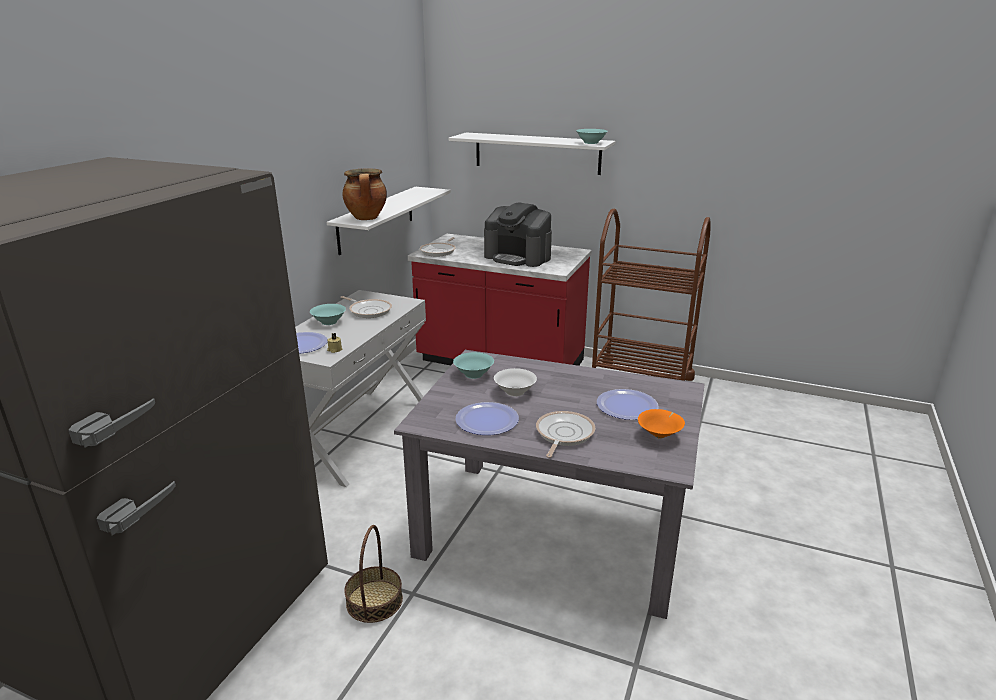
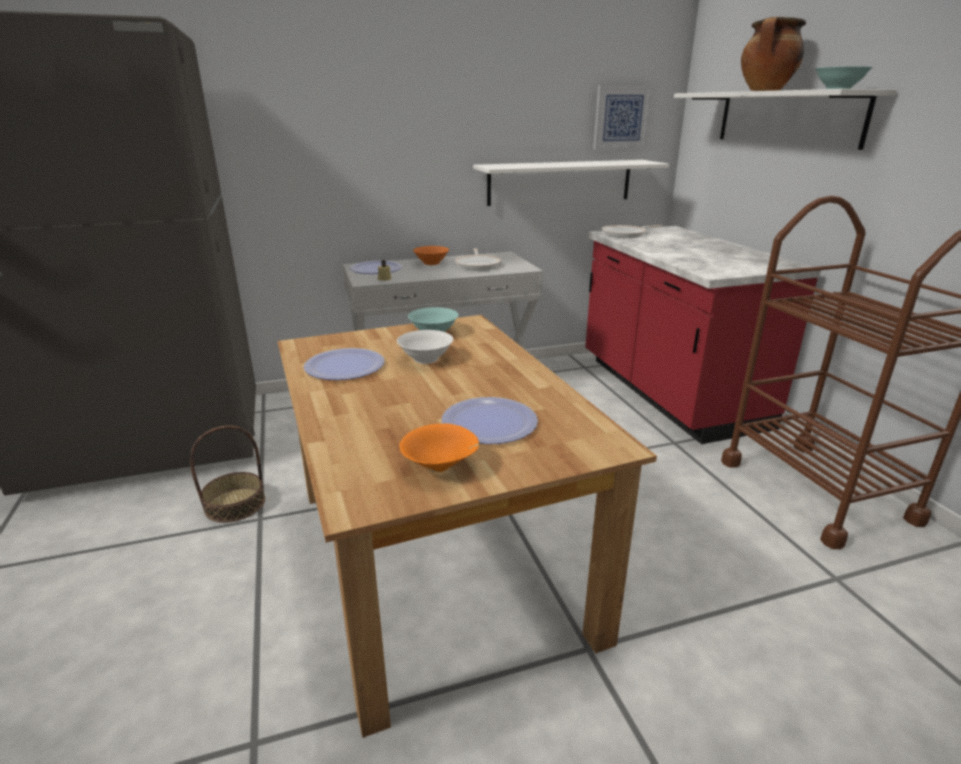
camera: 50 degrees right, 0 degrees up
turquoise bowl [310,304,346,325] -> orange bowl [413,246,449,265]
cooking pot [343,168,387,220] -> cooking pot moved to [741,17,806,91]
grey dining table [394,350,705,619] -> brown dining table [278,315,657,738]
coffee machine [484,202,552,267] -> none
frying pan [536,411,595,458] -> none
none -> picture [593,85,652,149]

